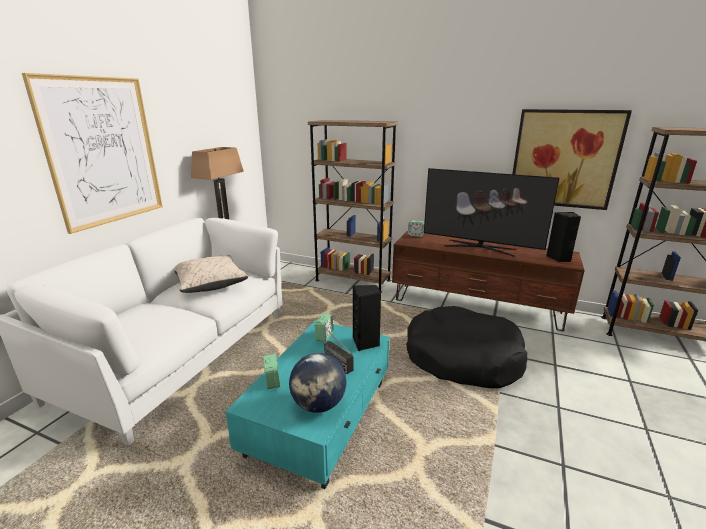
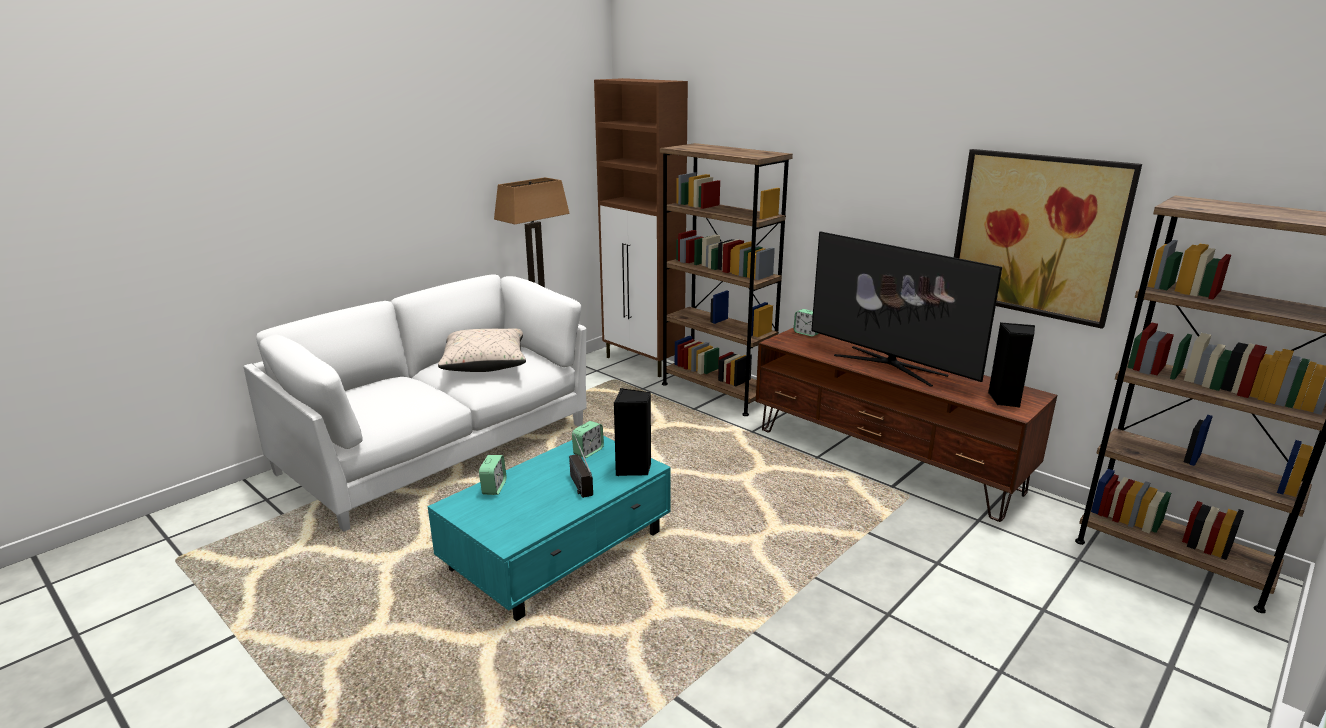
camera: 20 degrees right, 0 degrees up
picture [22,73,163,234] -> none
globe [289,353,346,413] -> none
black dog bed [406,306,527,388] -> none
none -> brown cabinet [594,78,688,377]

